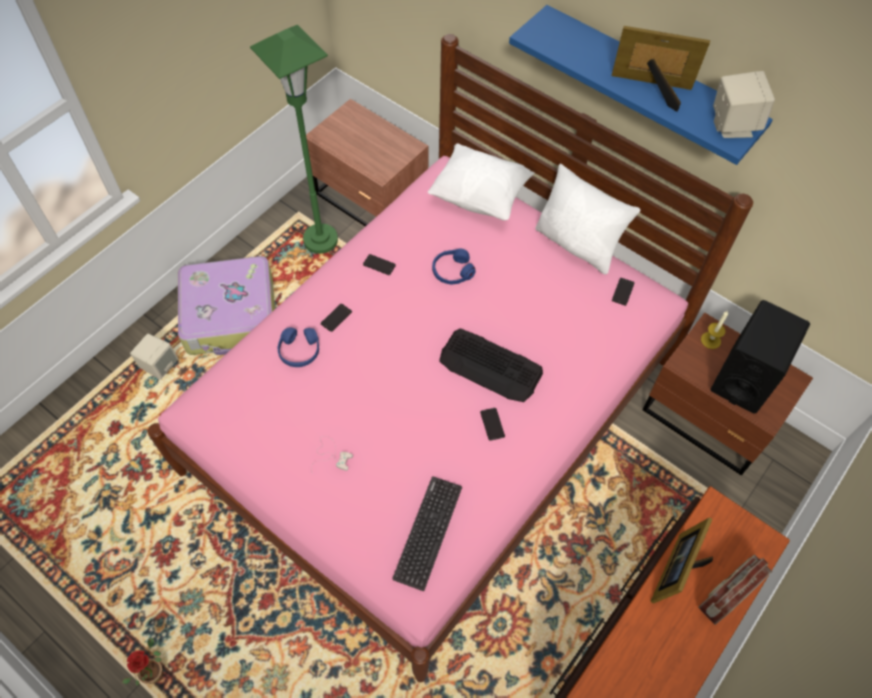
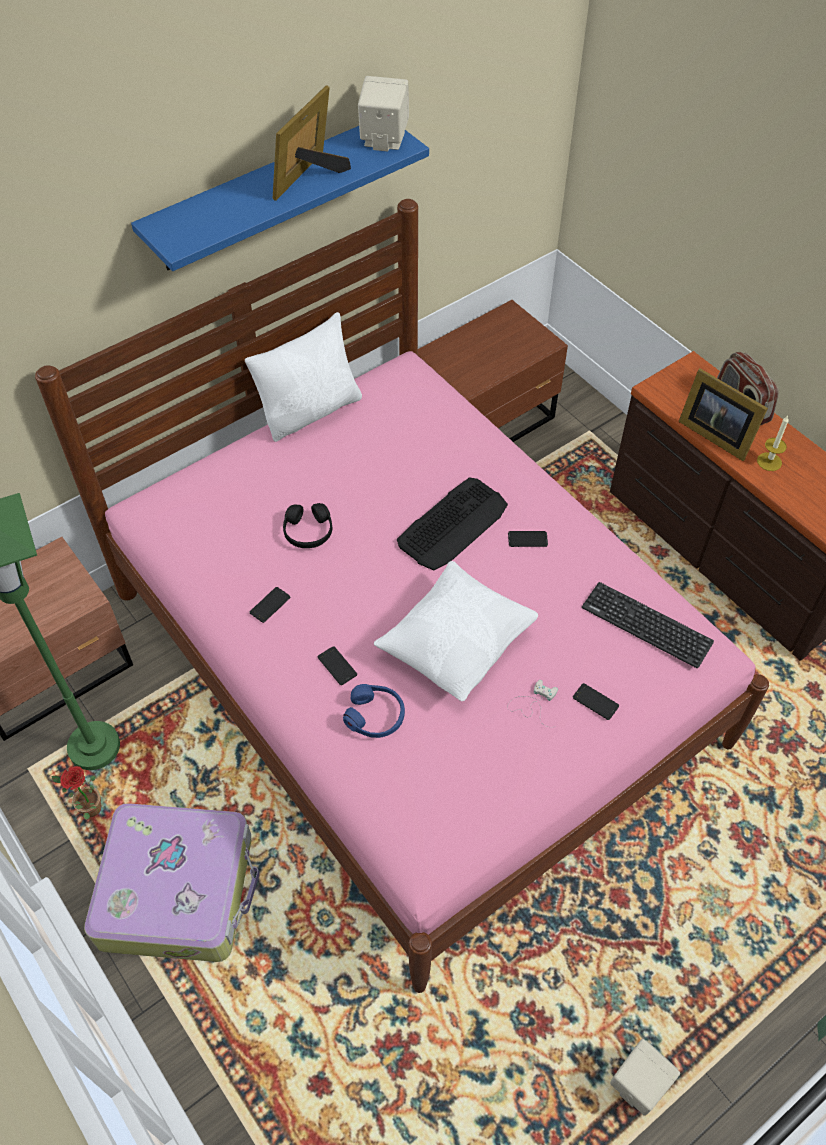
camera: 75 degrees left, 5 degrees down
potted plant [122,637,164,685] -> potted plant moved to [51,766,101,820]
beige speaker [130,334,178,380] -> beige speaker moved to [610,1039,680,1116]
white pillow [428,143,535,220] -> white pillow moved to [374,561,538,701]
blue headphones [432,249,476,284] -> black headphones [283,503,332,548]
phone [612,278,634,306] -> phone moved to [573,683,619,720]
candle [701,311,728,349] -> candle moved to [757,416,789,471]
black speaker [710,300,810,414] -> none

